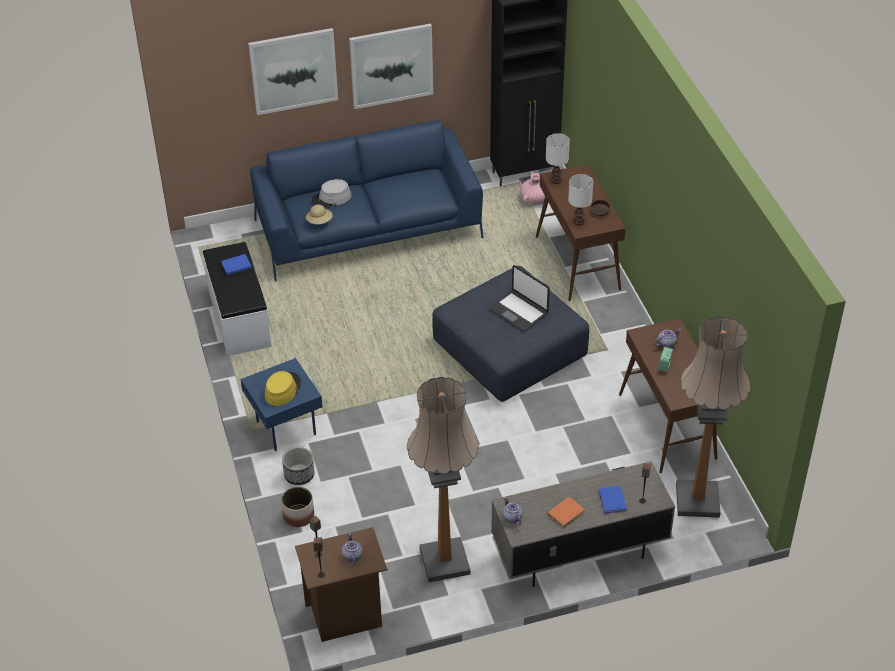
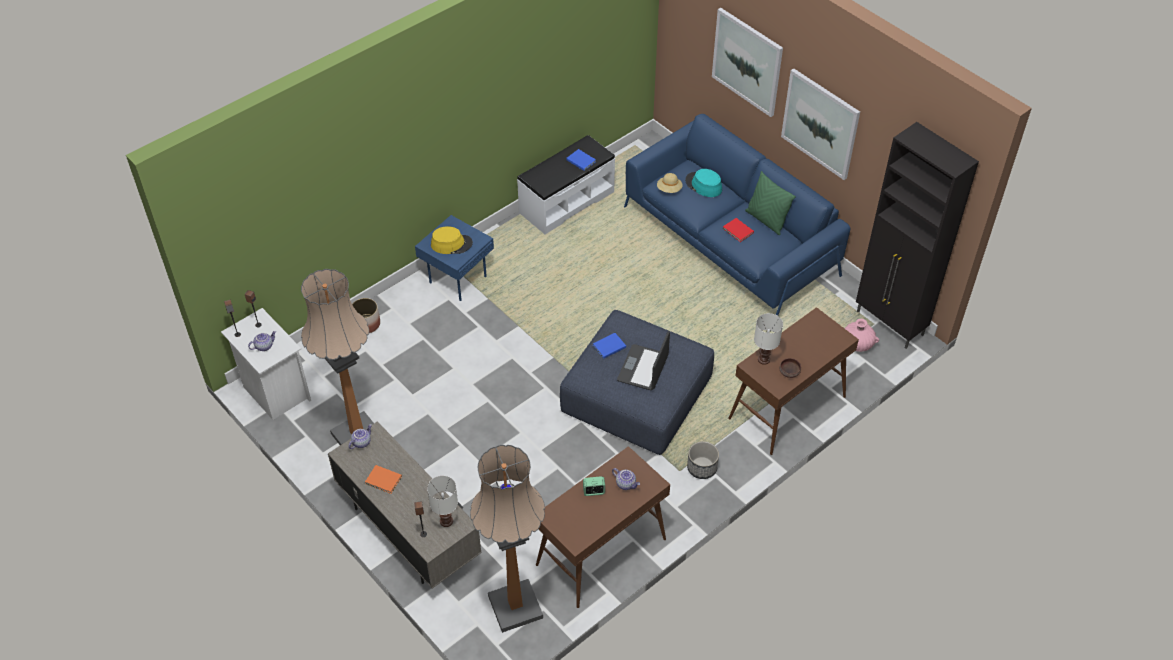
camera: 65 degrees right, 5 degrees up
planter [282,447,315,485] -> planter moved to [687,441,719,479]
brown nightstand [295,527,387,642] -> white nightstand [221,308,311,420]
grey hat [312,179,351,208] -> turquoise hat [685,169,722,197]
white table lamp [546,133,570,184] -> white table lamp moved to [427,476,458,527]
blue book [598,486,627,514] -> blue book moved to [593,333,626,359]
none -> red book [723,218,754,242]
none -> green pillow [745,171,796,235]

